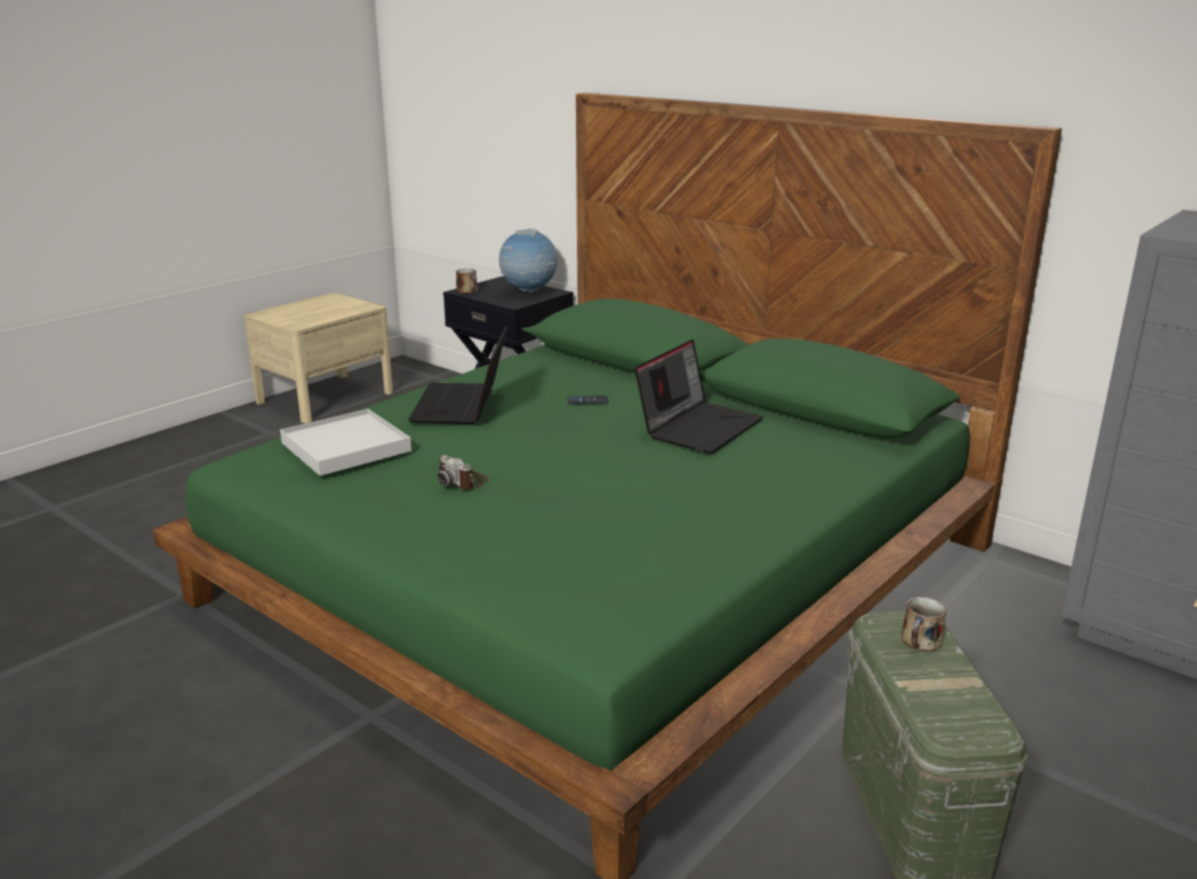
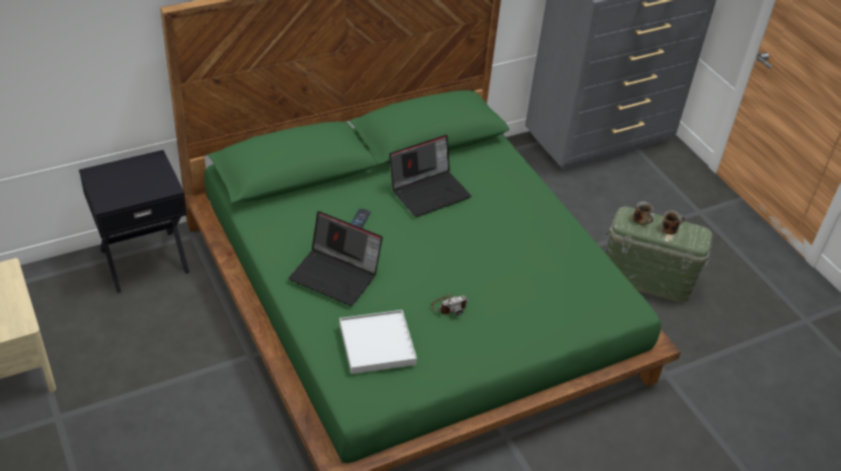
camera: 70 degrees left, 20 degrees up
mug [456,269,478,294] -> mug moved to [661,211,685,235]
globe [499,228,558,293] -> none
laptop [635,339,763,454] -> laptop turned 90 degrees clockwise [389,135,471,217]

